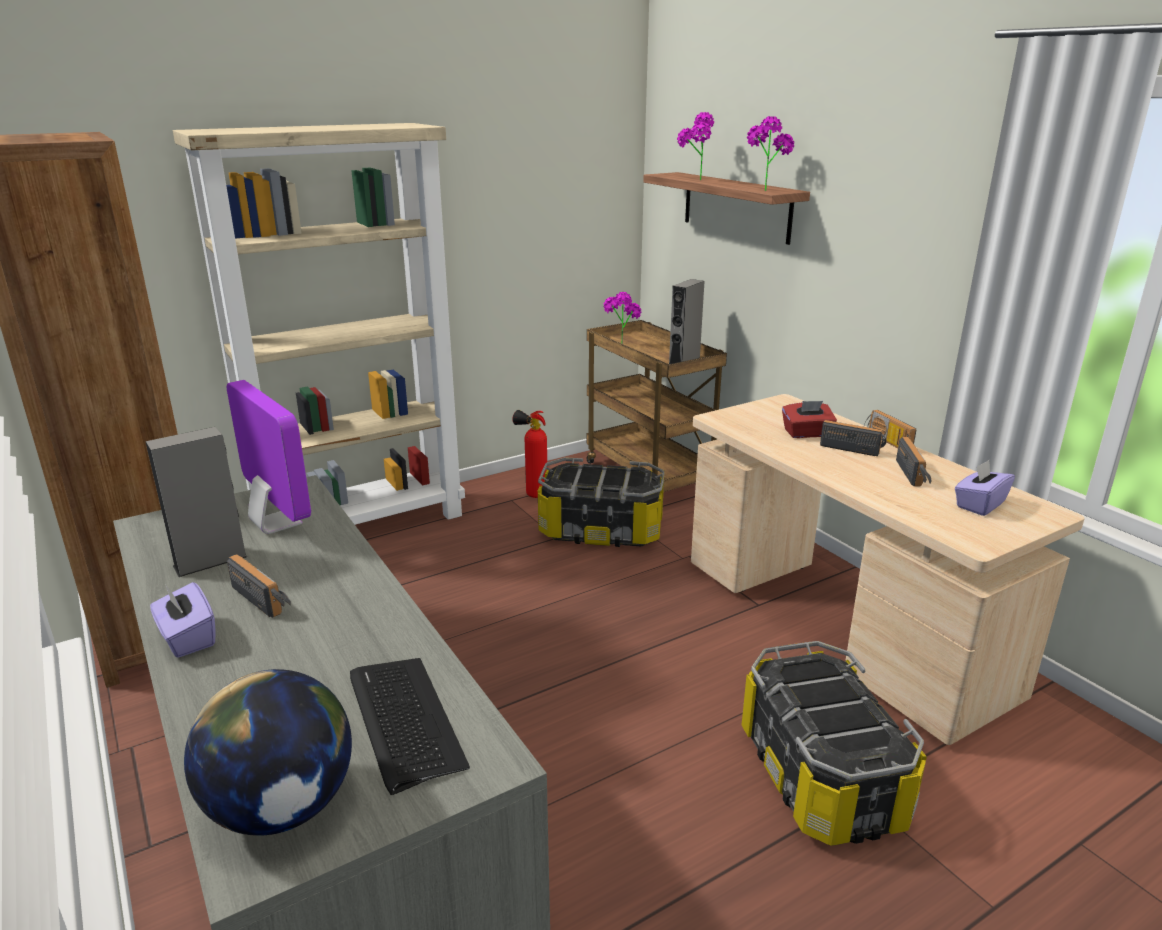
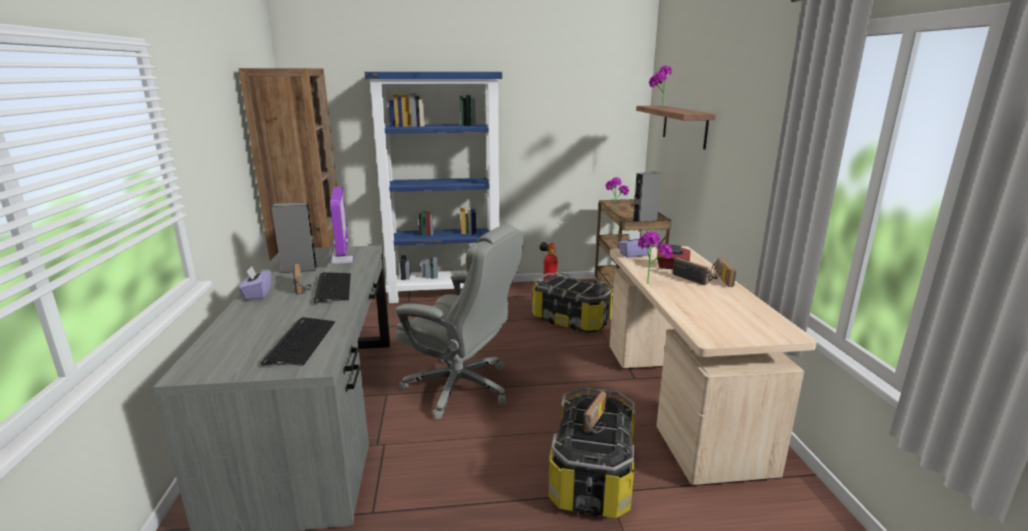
camera: 25 degrees right, 5 degrees down
beige bookcase [173,123,465,525] -> blue bookcase [365,72,502,303]
globe [184,669,352,836] -> none
potted plant [747,116,794,191] -> potted plant moved to [638,231,673,284]
radio [896,437,931,487] -> radio moved to [583,391,606,433]
purple tissue box [955,460,1015,516] -> purple tissue box moved to [618,231,651,258]
none -> keyboard [314,272,351,303]
none -> grey office chair [396,225,523,420]

